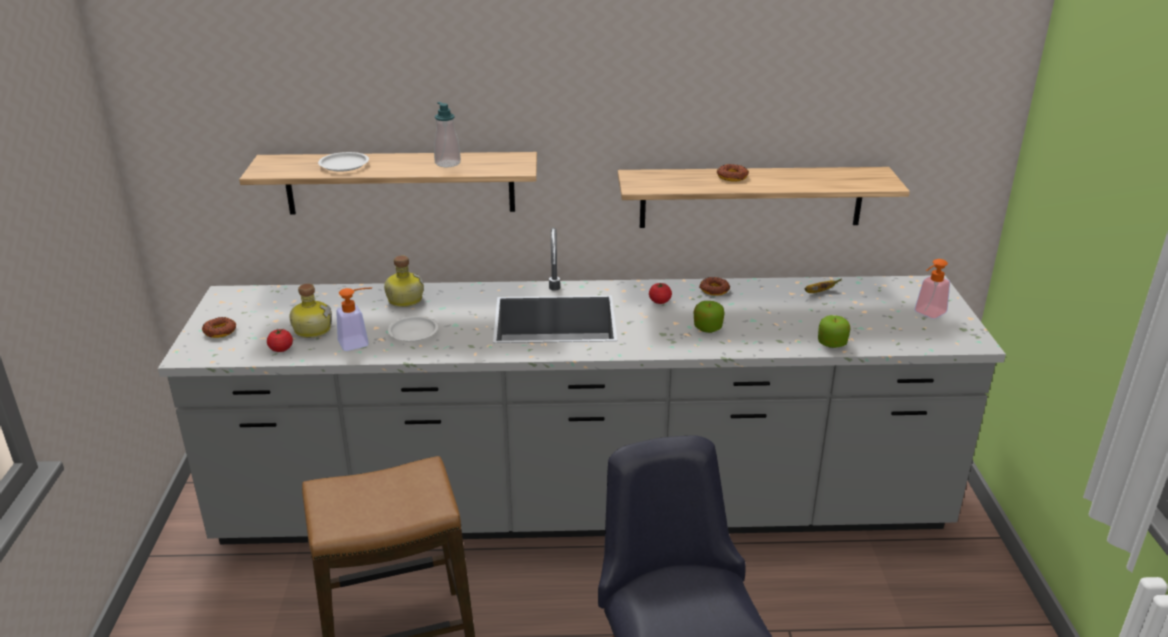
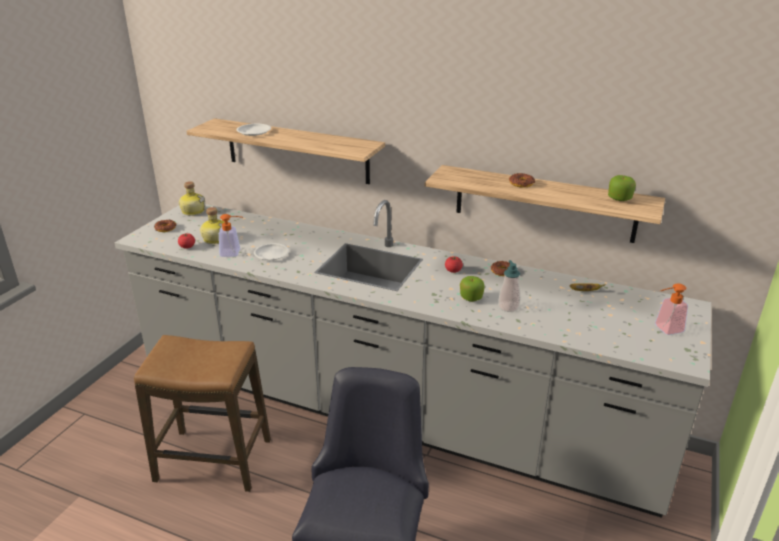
camera: 25 degrees right, 0 degrees up
bottle [384,256,424,307] -> bottle moved to [179,181,205,215]
soap dispenser [434,102,461,167] -> soap dispenser moved to [498,260,520,312]
apple [818,315,850,348] -> apple moved to [608,175,636,201]

